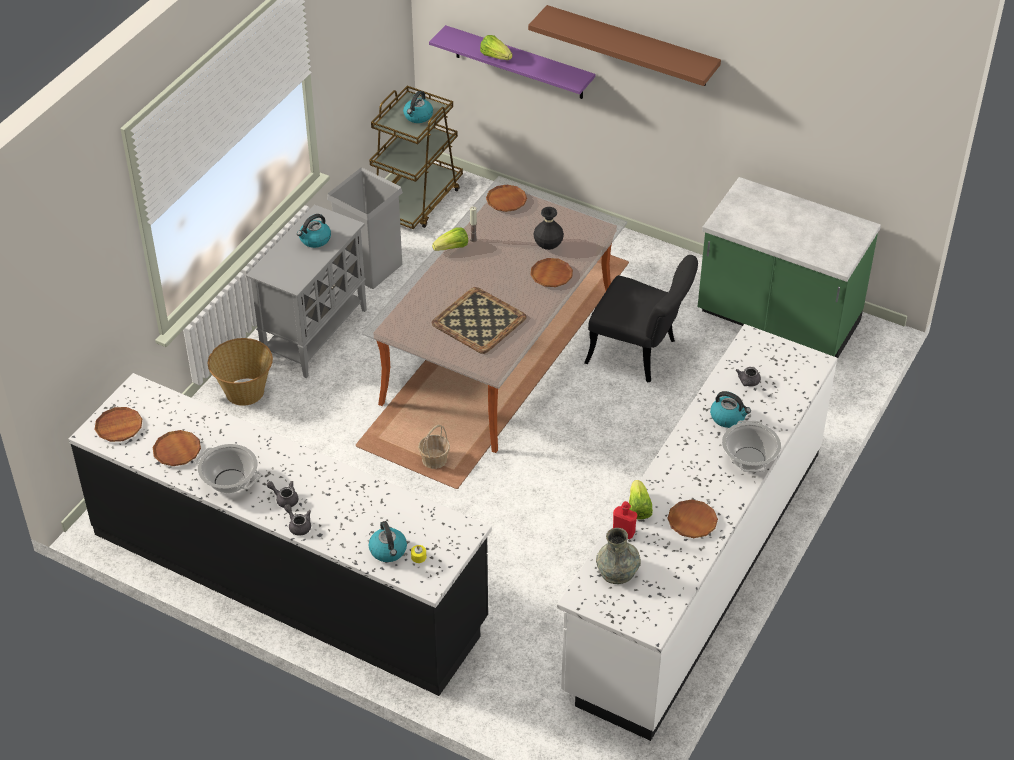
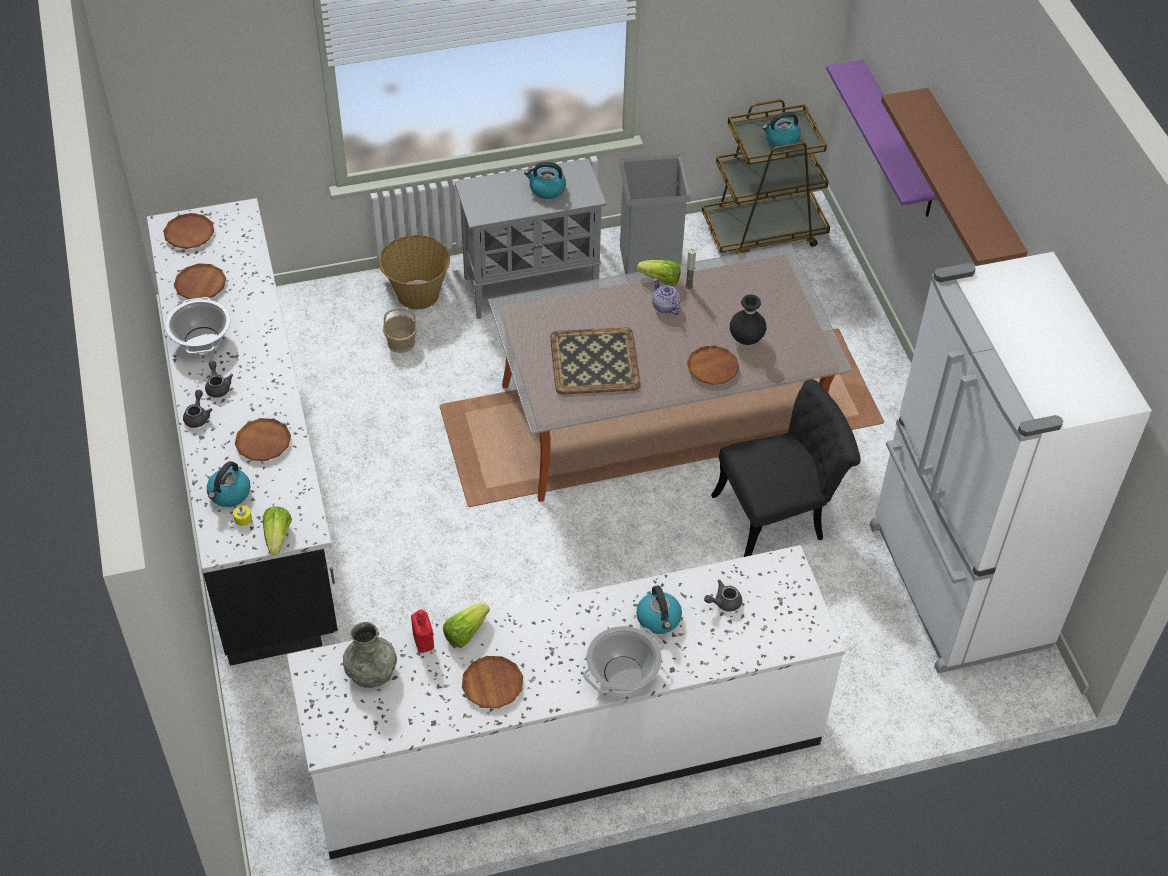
camera: 45 degrees right, 5 degrees up
basket [418,424,450,469] -> basket moved to [383,307,417,353]
lettuce [480,35,512,60] -> lettuce moved to [263,506,292,555]
brown plate [486,185,527,212] -> brown plate moved to [235,418,291,461]
black chair [584,255,698,382] -> black chair turned 90 degrees counterclockwise [711,379,860,557]
green counter [698,177,881,358] -> white fridge [870,252,1152,673]
none -> teapot [652,278,680,315]

